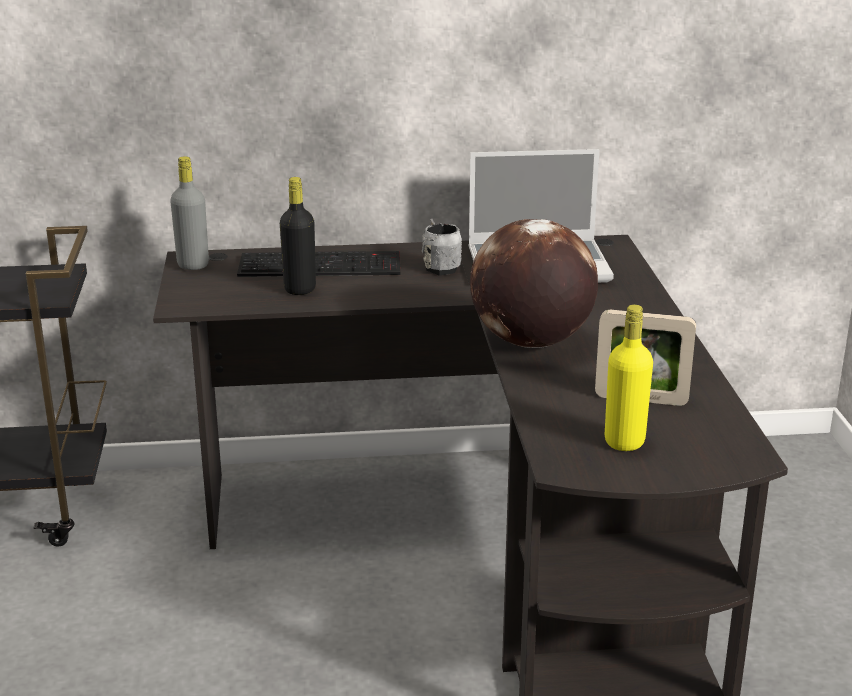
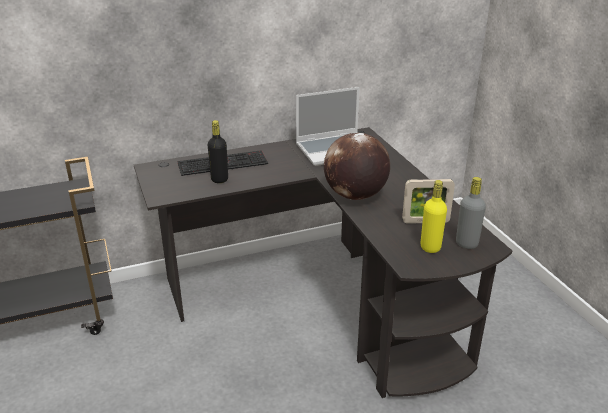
camera: 15 degrees left, 5 degrees up
grey bottle [170,156,209,270] -> grey bottle moved to [456,177,486,249]
grey mug [422,219,462,276] -> none

